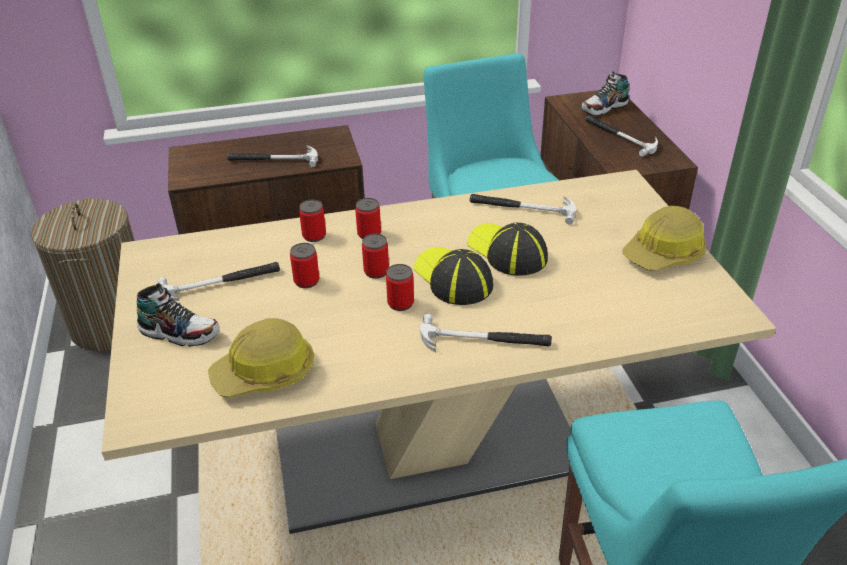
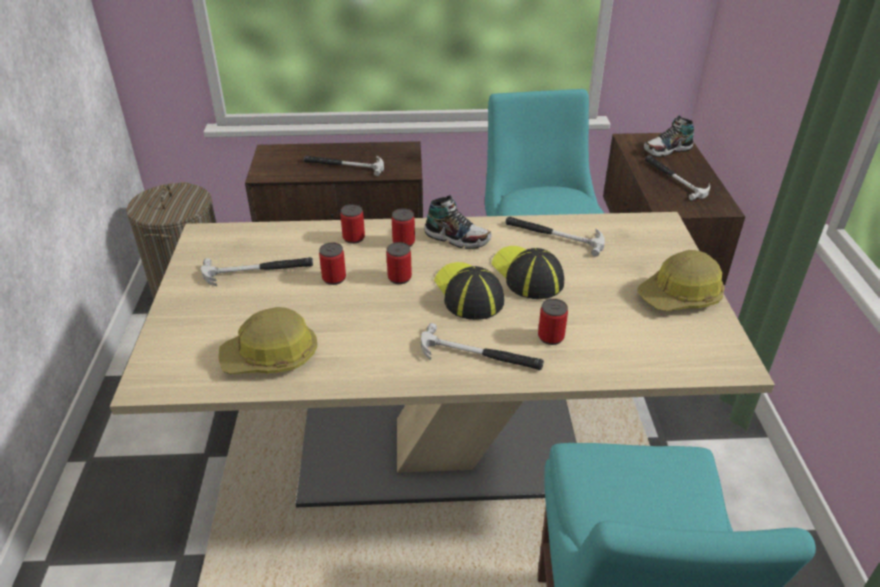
camera: 10 degrees right, 0 degrees up
shoe [137,283,219,347] -> shoe moved to [424,195,492,249]
can [386,264,414,311] -> can moved to [538,299,568,345]

